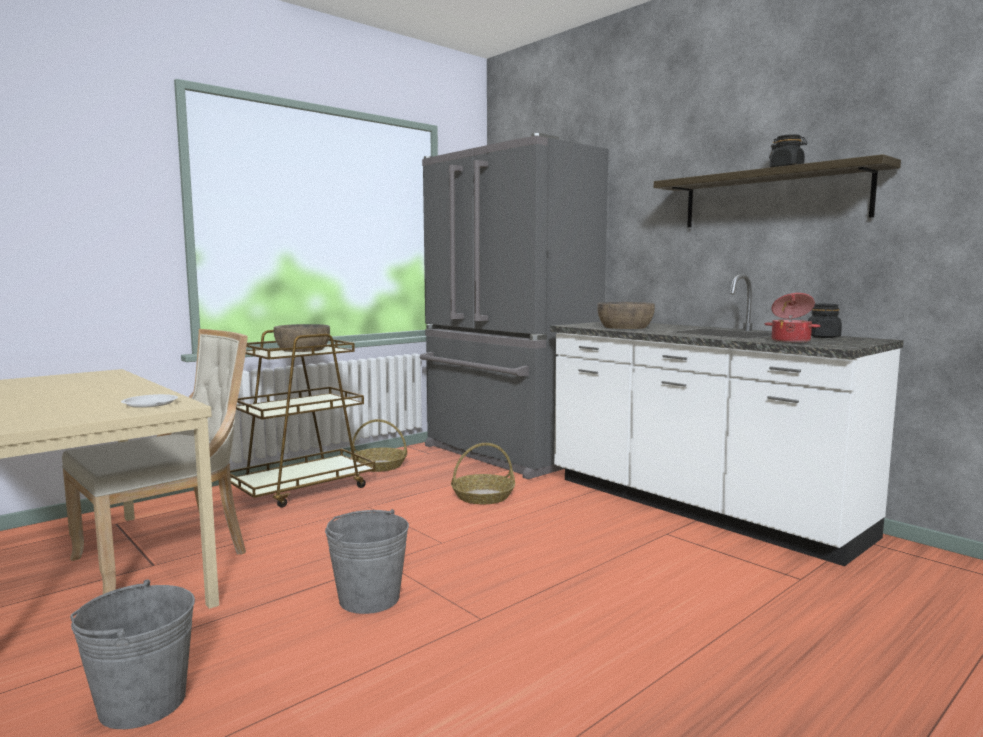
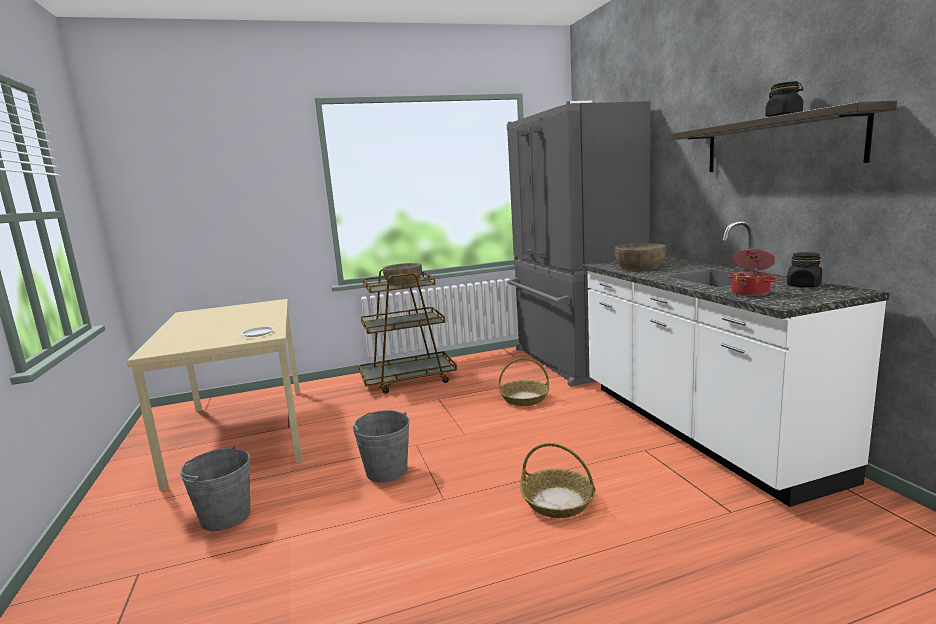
camera: 25 degrees right, 5 degrees up
beige chair [62,329,248,595] -> none
basket [351,419,407,472] -> basket moved to [520,443,596,518]

